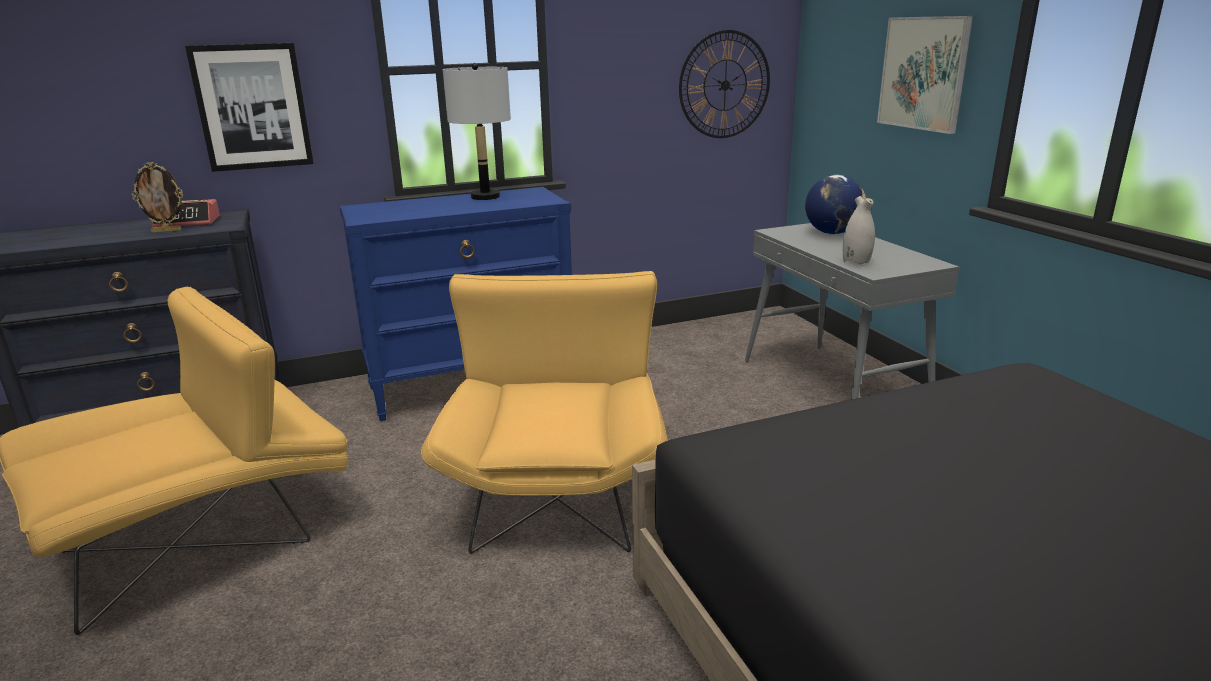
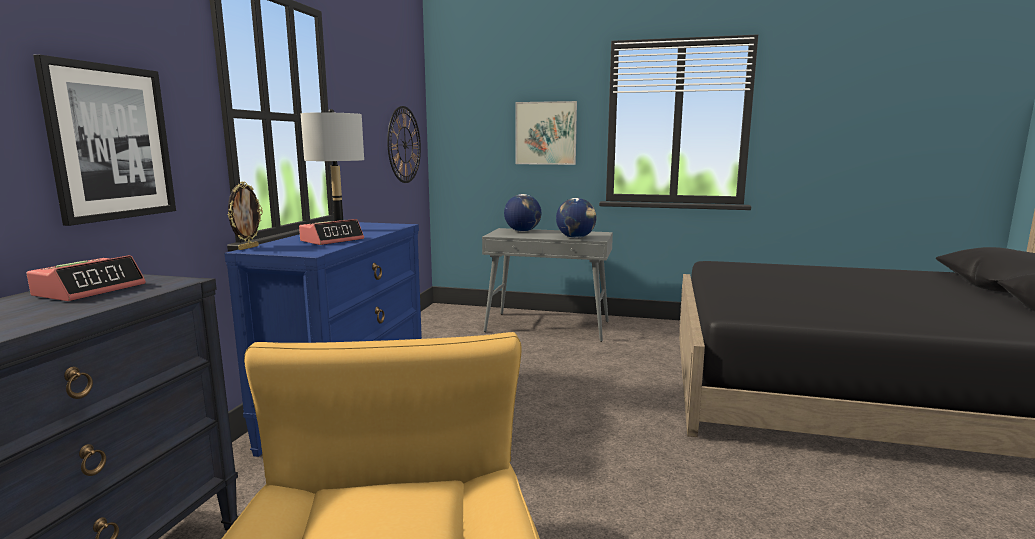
camera: 55 degrees left, 10 degrees down
picture frame [132,162,183,233] -> picture frame moved to [228,181,263,250]
yellow armchair [421,271,668,554] -> none
white vase [843,196,875,264] -> globe [556,198,596,238]
none -> alarm clock [299,219,364,245]

